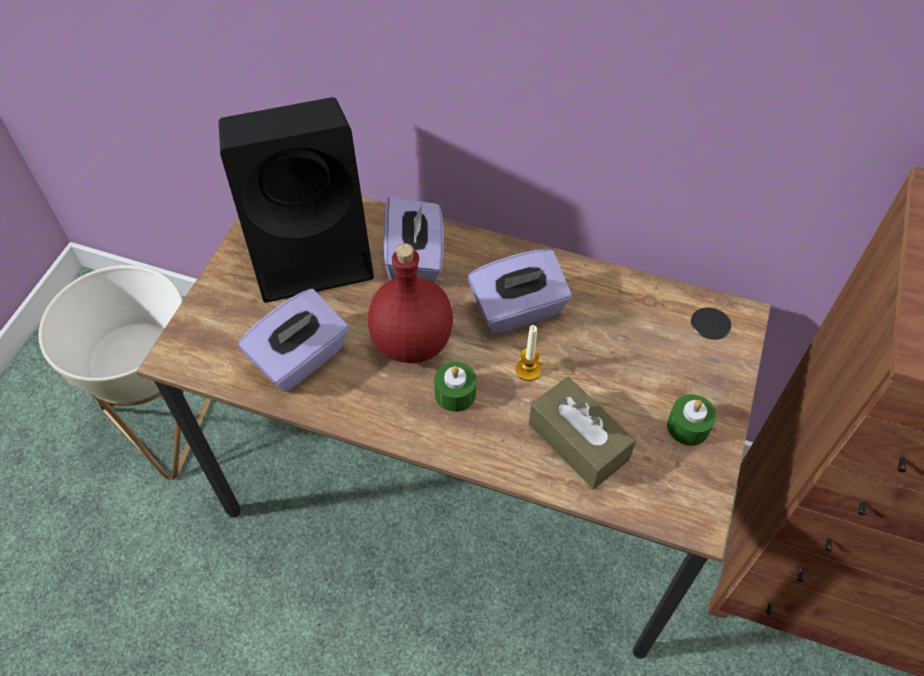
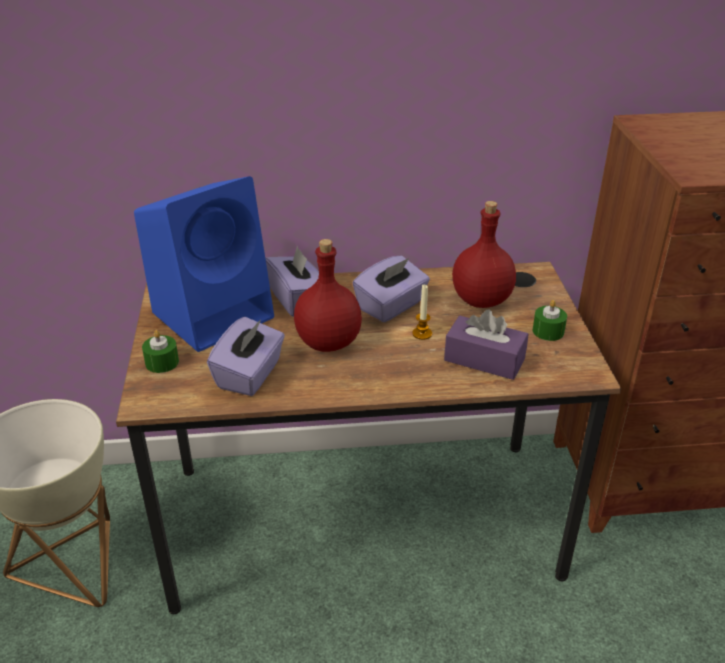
camera: 25 degrees left, 20 degrees down
black speaker [218,97,374,303] -> blue speaker [134,176,274,352]
green candle [434,362,477,412] -> green candle moved to [142,330,179,373]
brown tissue box [529,377,636,489] -> purple tissue box [444,309,529,380]
none -> red bottle [452,201,516,308]

